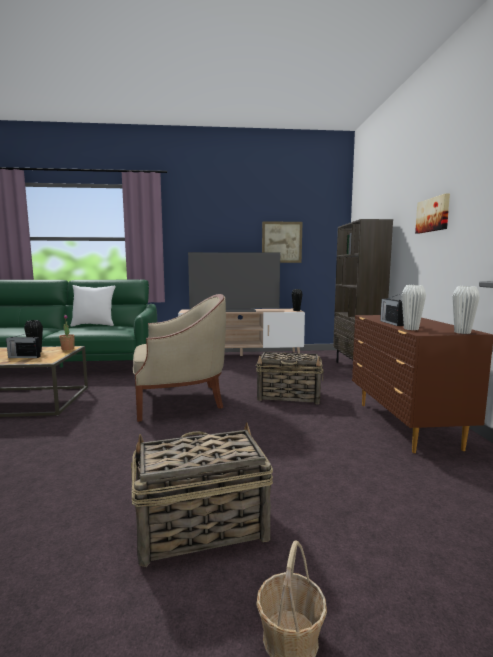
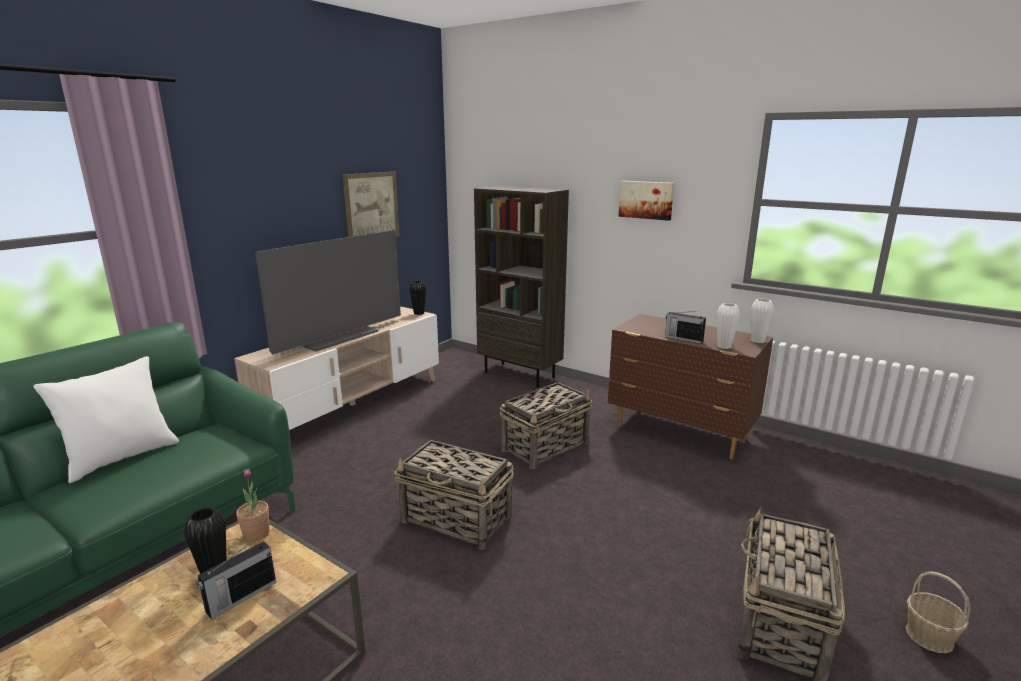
camera: 50 degrees left, 10 degrees up
beige armchair [133,294,226,422] -> basket [394,440,514,550]

